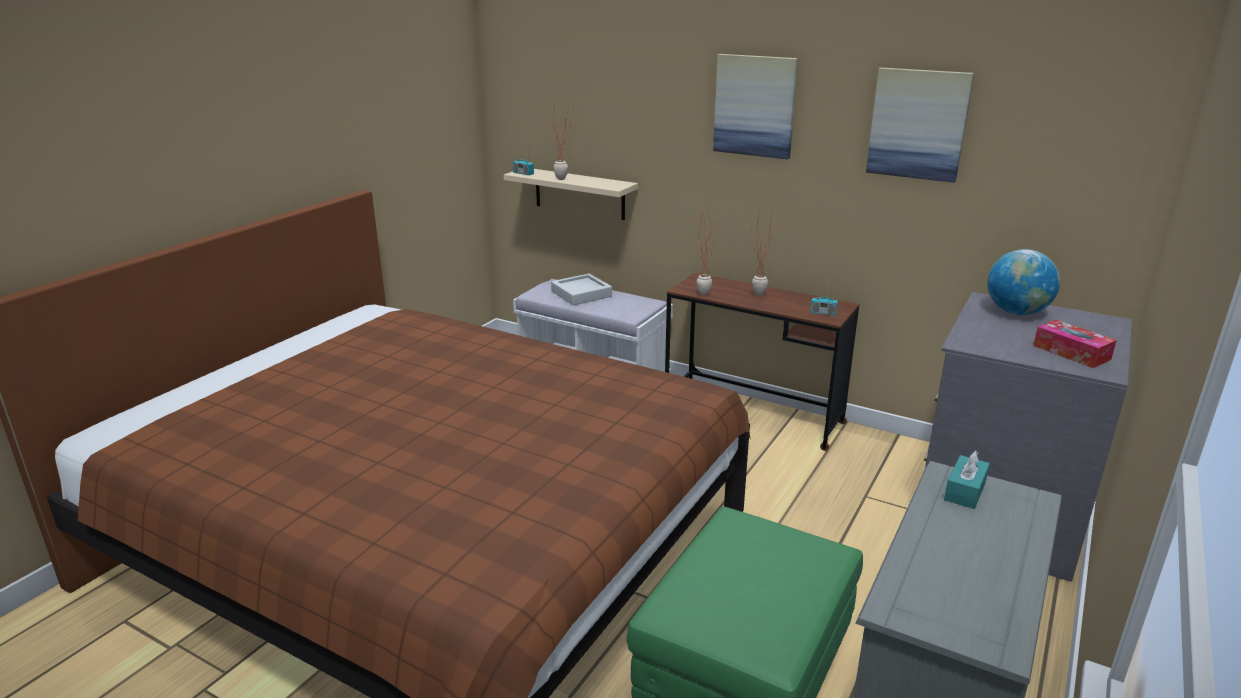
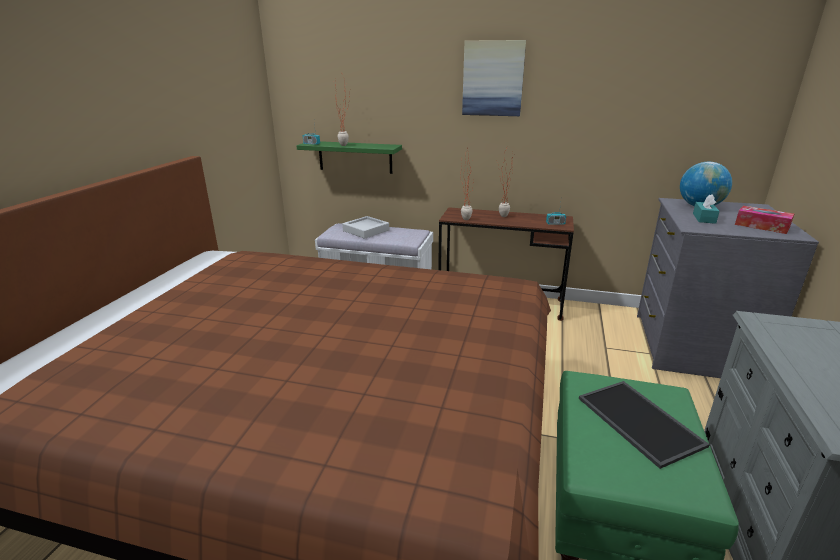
camera: 15 degrees left, 0 degrees up
beige shelf [504,169,638,220] -> green shelf [296,141,402,174]
picture [866,67,974,183] -> none
turquoise tissue box [944,451,990,509] -> turquoise tissue box moved to [693,194,720,224]
none -> tray [579,381,710,469]

